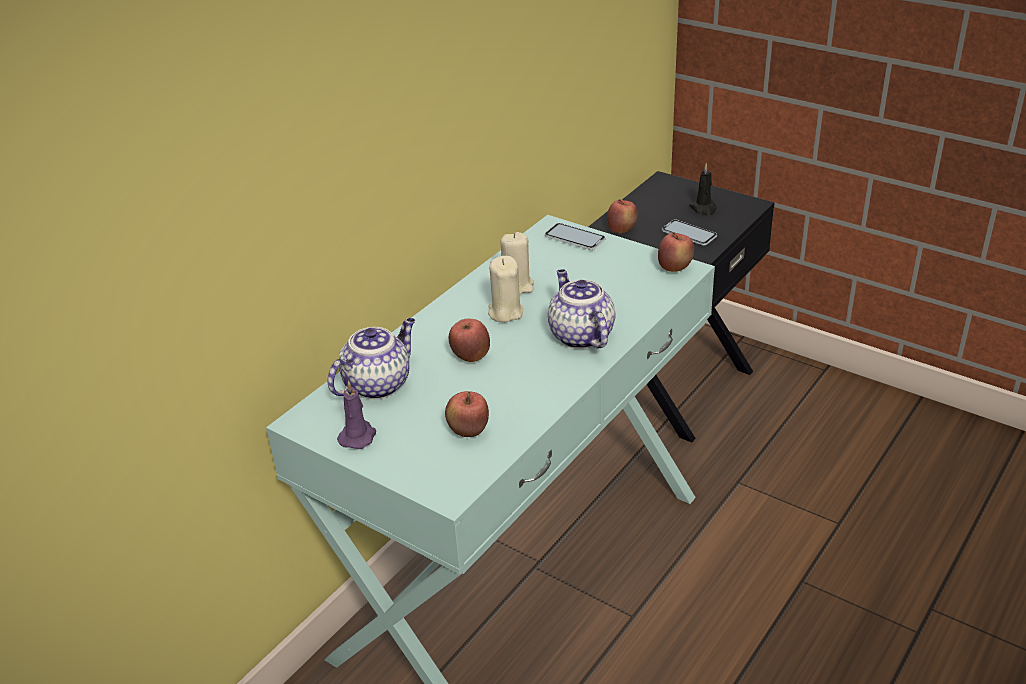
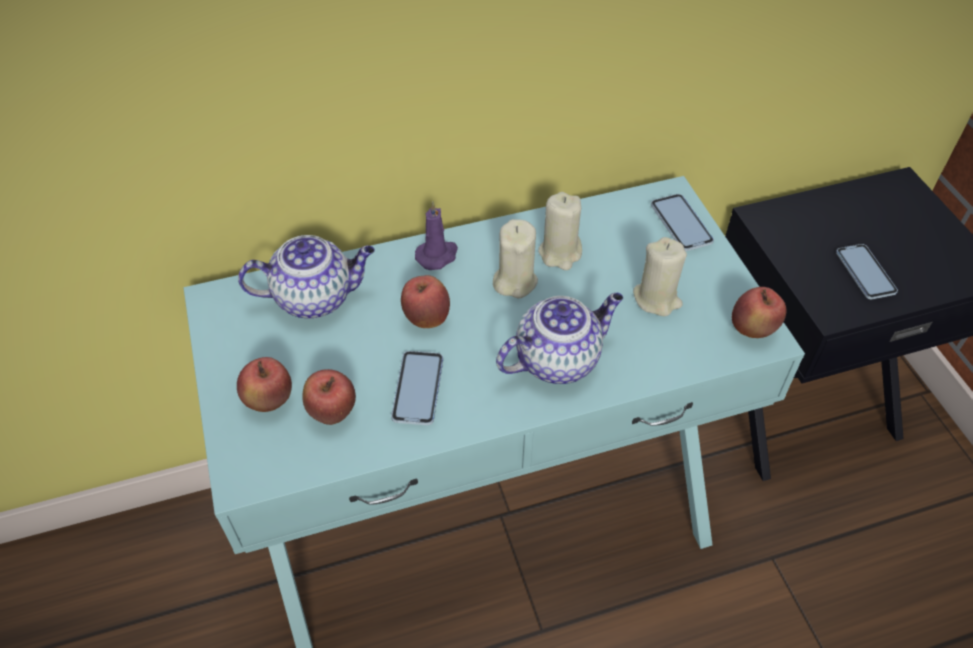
camera: 35 degrees right, 15 degrees up
purple candle [337,380,376,449] -> purple candle moved to [415,201,458,270]
teapot [548,269,615,349] -> teapot turned 45 degrees clockwise [496,293,623,384]
apple [607,199,638,233] -> apple moved to [237,357,292,412]
black candle [689,163,717,216] -> none
none -> phone [391,351,443,425]
none -> beige candle [633,237,687,316]

